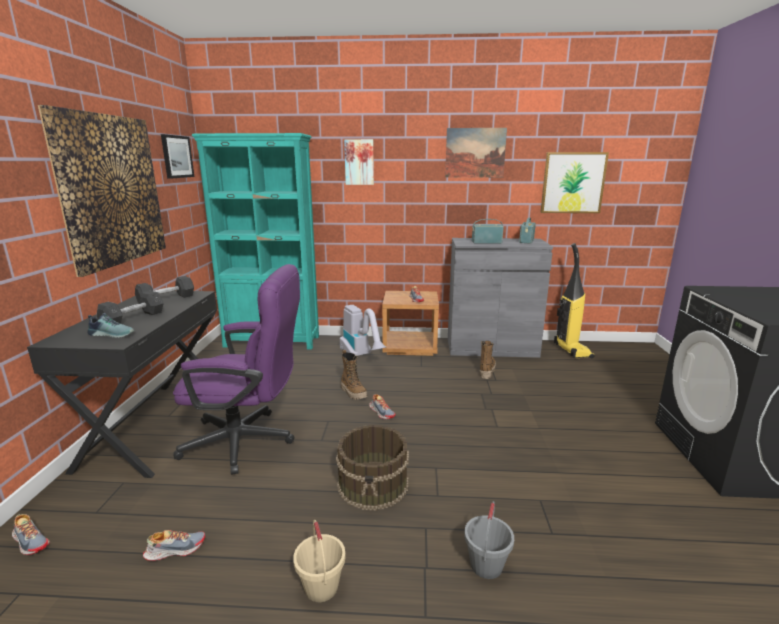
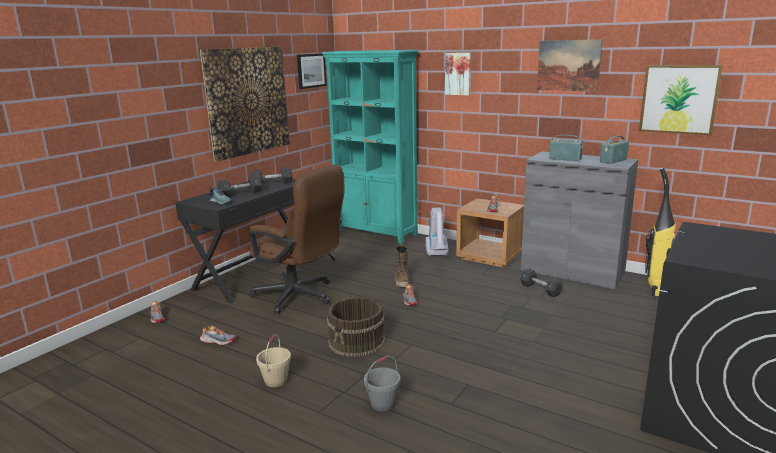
camera: 30 degrees right, 0 degrees up
purple office chair [173,264,300,475] -> brown office chair [249,164,344,313]
boot [480,341,496,379] -> grey dumbbell [520,268,563,297]

